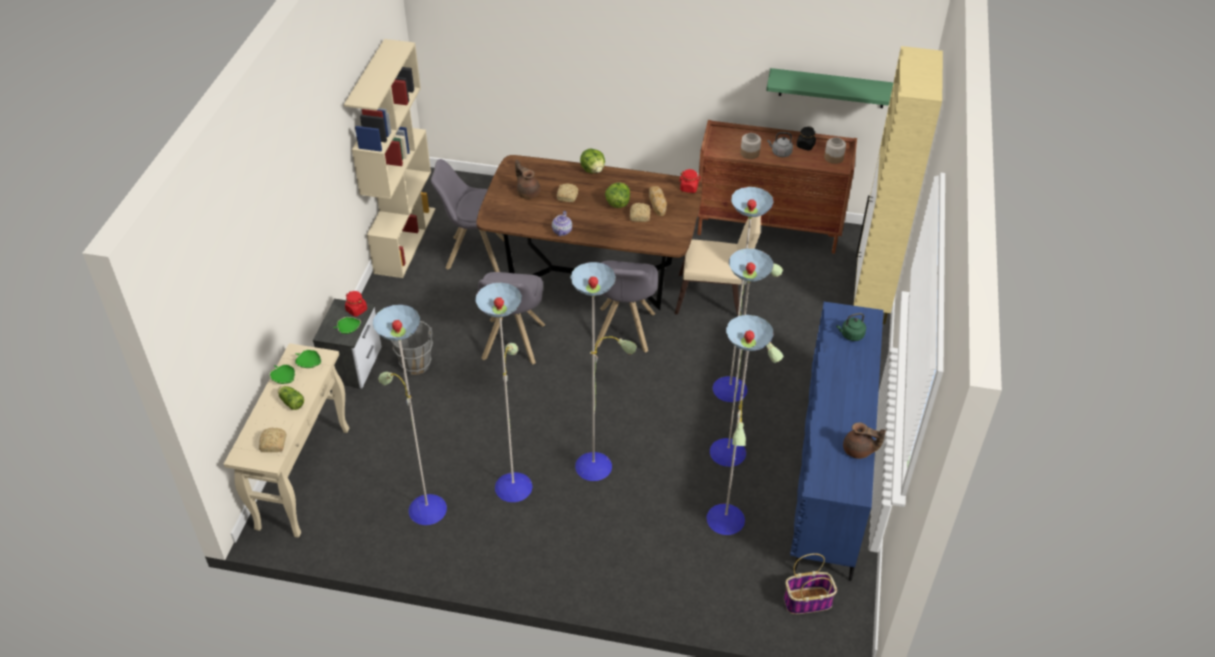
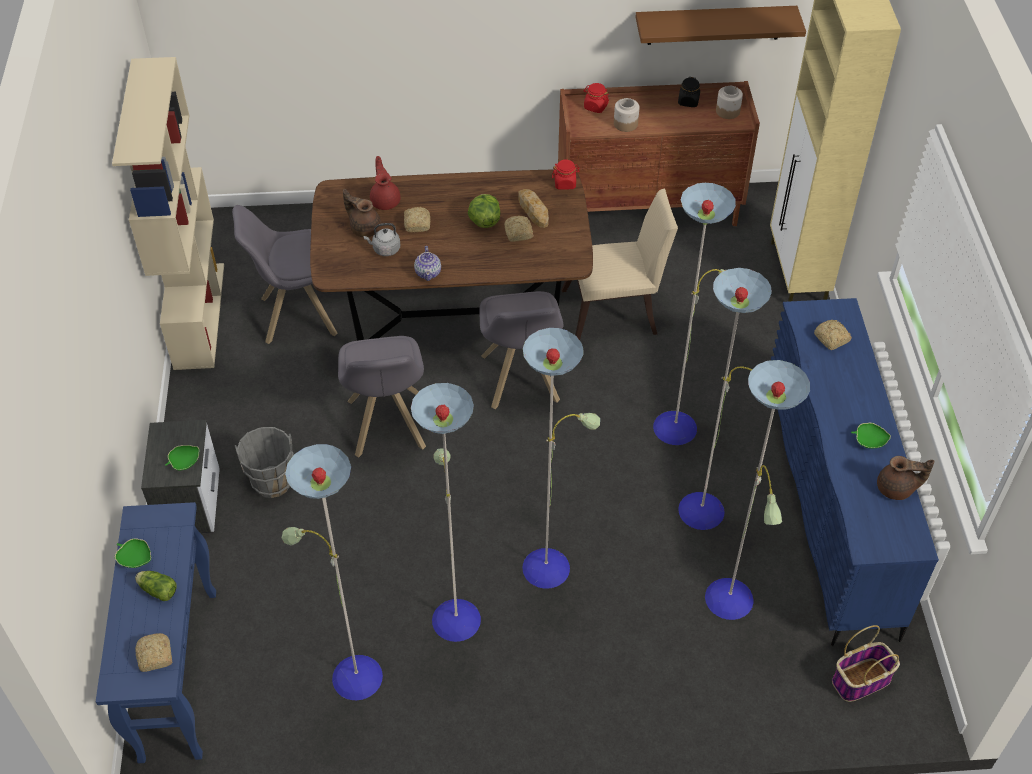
camera: 15 degrees left, 5 degrees up
beige console table [224,343,349,538] -> blue console table [96,502,216,763]
green bowl [295,349,321,368] -> green bowl moved to [851,423,891,448]
red jar [345,291,367,317] -> red jar moved to [584,83,609,113]
lettuce [580,149,605,173] -> none
green shelf [766,68,894,108] -> brown shelf [635,6,806,45]
grey kettle [767,132,793,157] -> grey kettle moved to [364,223,400,256]
green kettle [836,313,866,341] -> bread [814,320,852,350]
none -> red teapot [370,156,401,210]

